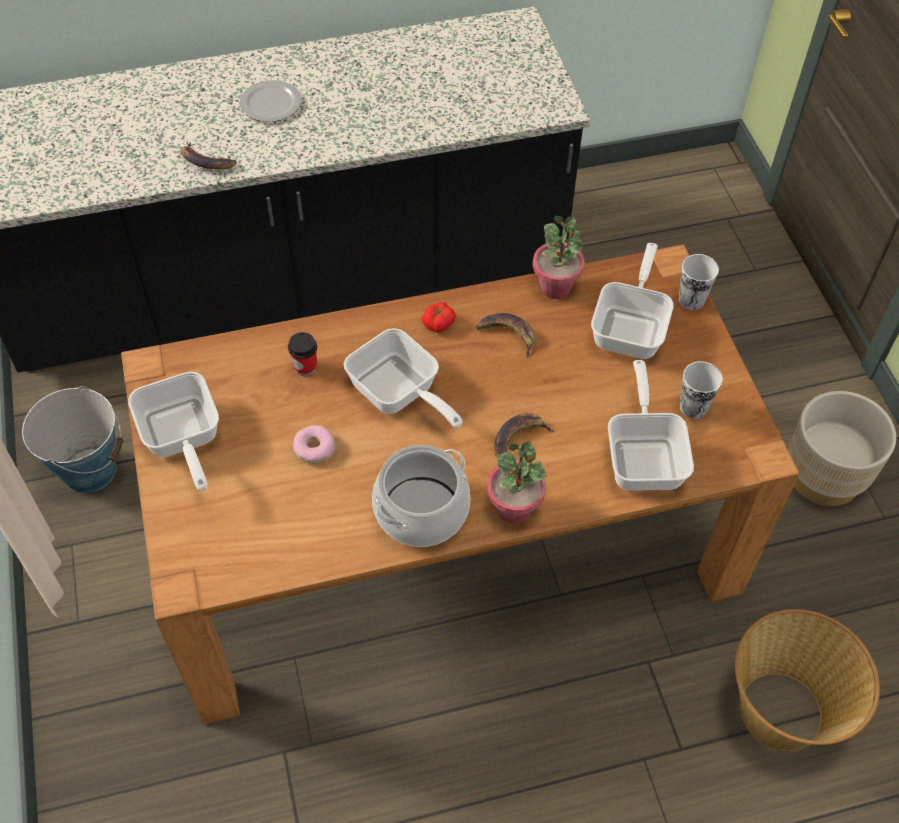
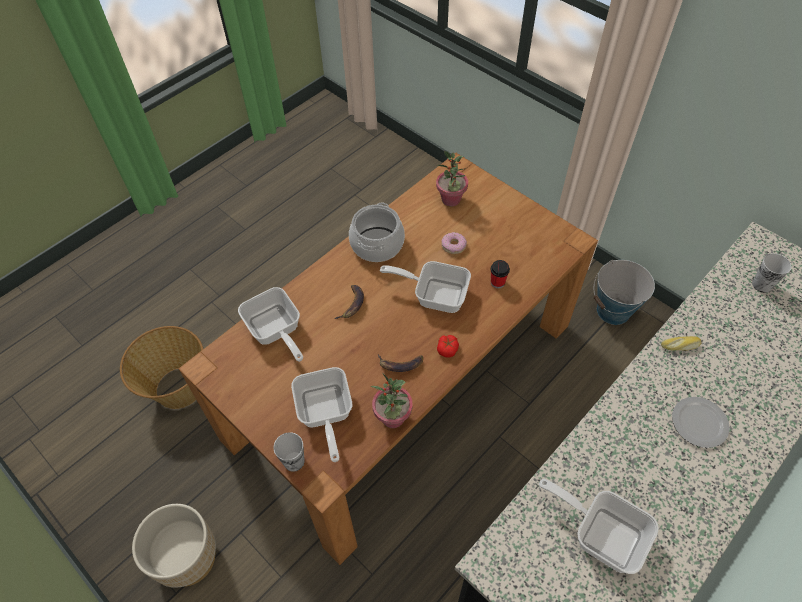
camera: 150 degrees right, 0 degrees up
frying pan [128,372,219,491] -> frying pan moved to [539,479,659,574]
banana [181,142,237,169] -> bread [661,336,701,351]
potted plant [487,441,547,524] -> potted plant moved to [436,151,468,206]
cup [680,361,723,419] -> cup moved to [752,253,791,293]

